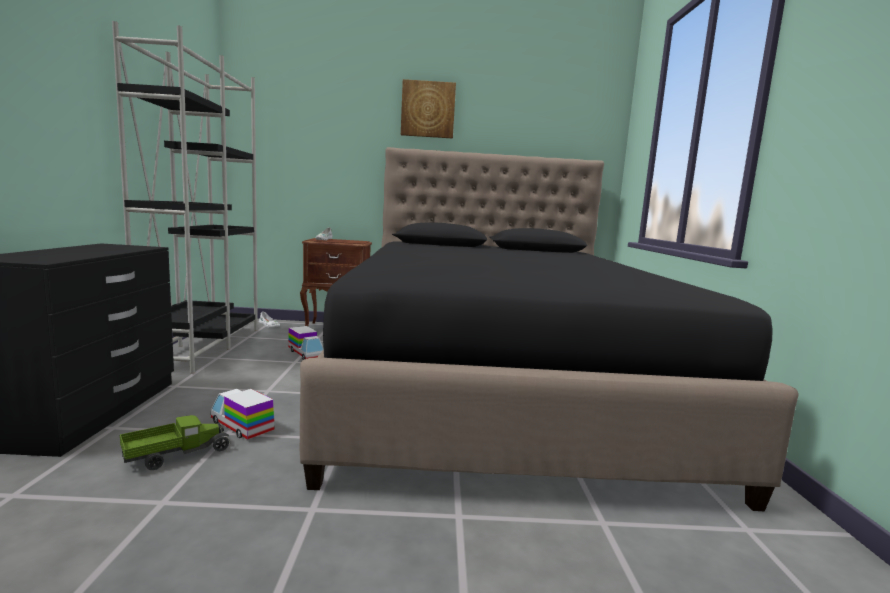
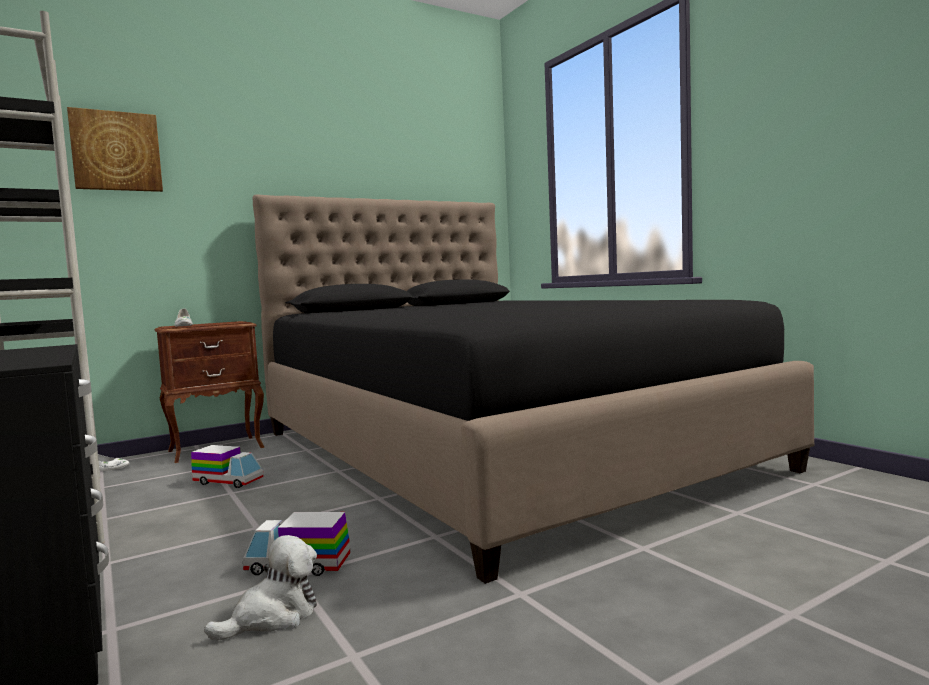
camera: 30 degrees left, 5 degrees down
toy truck [120,415,230,470] -> plush toy [204,535,317,640]
picture [401,79,456,139] -> picture moved to [67,107,163,192]

